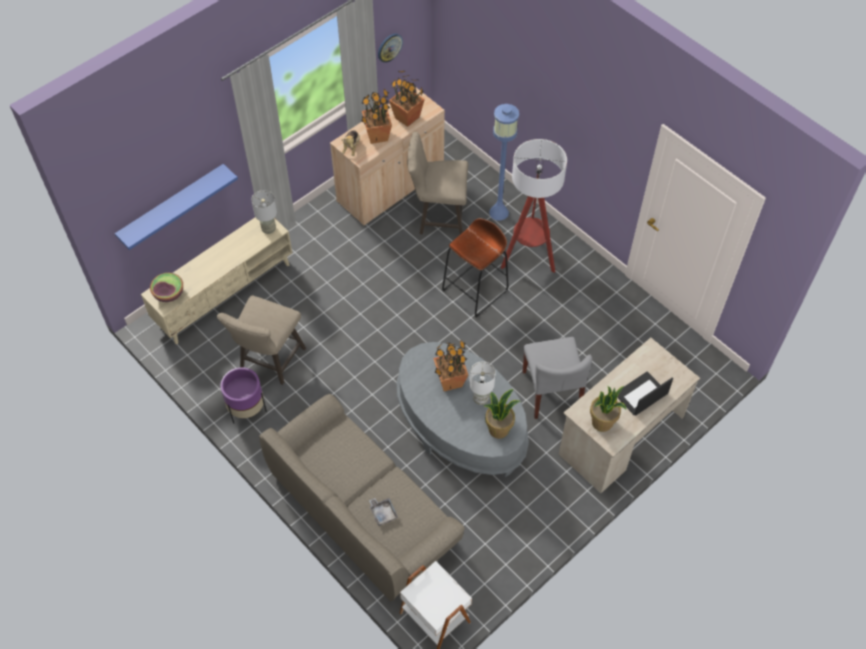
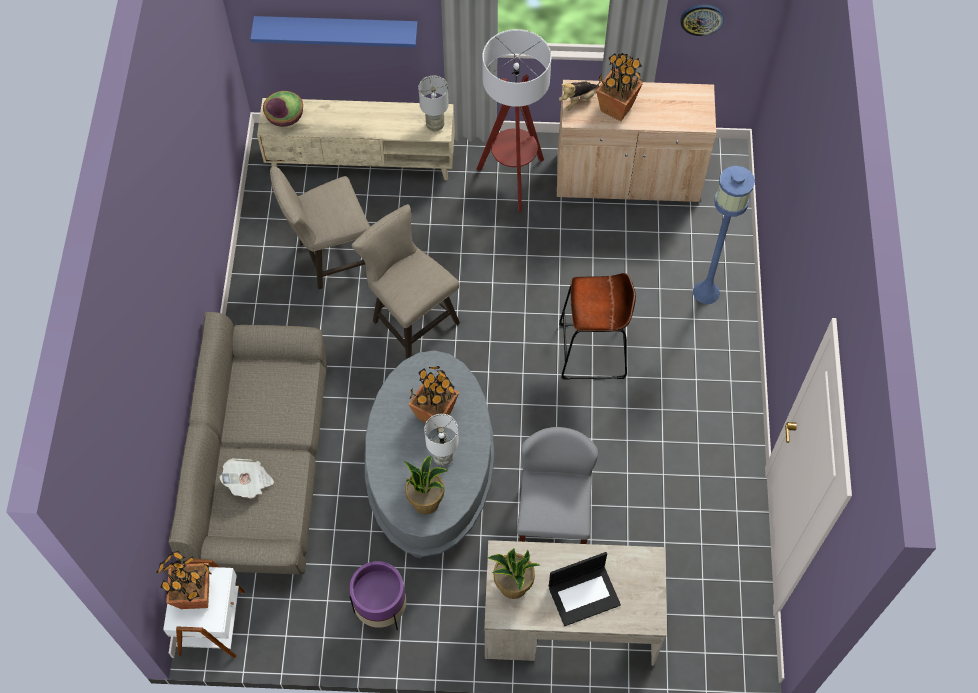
camera: 45 degrees right, 5 degrees up
purple planter [220,367,267,424] -> purple planter moved to [350,561,406,630]
grey tray [369,498,398,526] -> newspaper [219,458,274,499]
potted plant [389,71,425,127] -> potted plant moved to [156,550,211,609]
beige stool [407,132,468,234] -> beige stool moved to [351,204,460,359]
floor lamp [501,139,567,273] -> floor lamp moved to [476,29,551,212]
grey chair [522,337,592,419] -> grey chair turned 150 degrees clockwise [517,427,598,544]
laptop [617,371,673,416] -> laptop turned 150 degrees clockwise [549,552,621,626]

